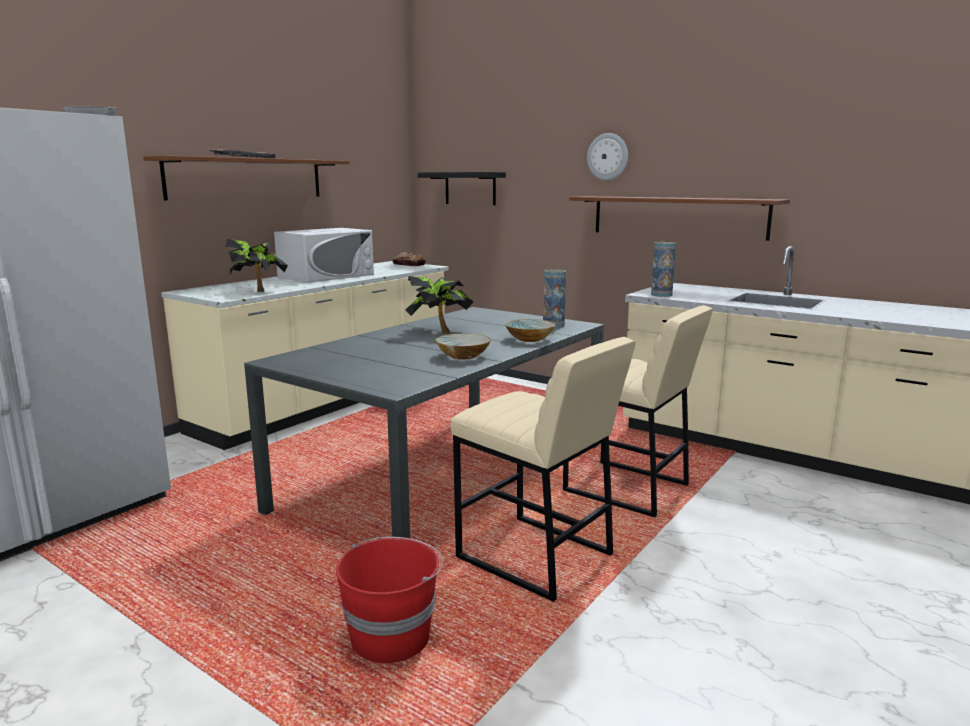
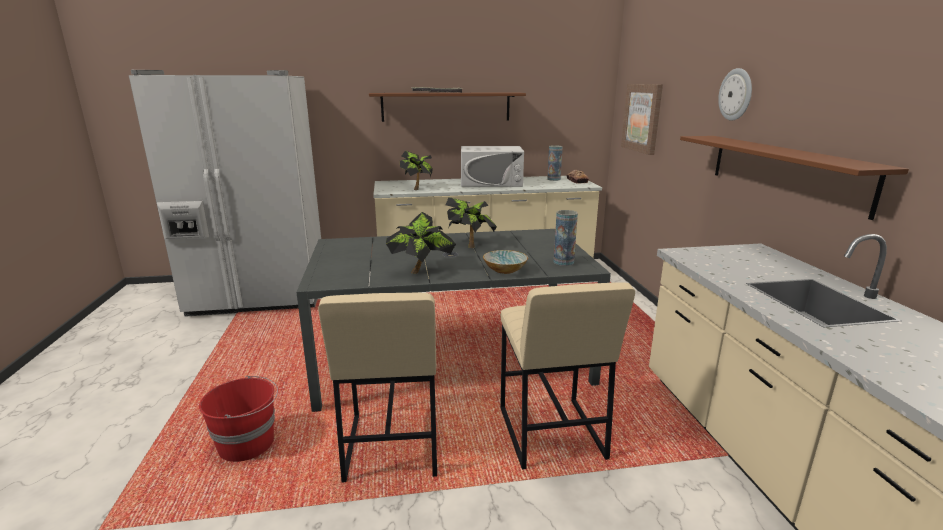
camera: 45 degrees right, 5 degrees up
black shelf [418,172,506,205] -> picture [621,84,663,155]
bowl [435,333,491,360] -> potted plant [386,212,456,274]
vase [651,242,676,297] -> vase moved to [547,145,563,181]

